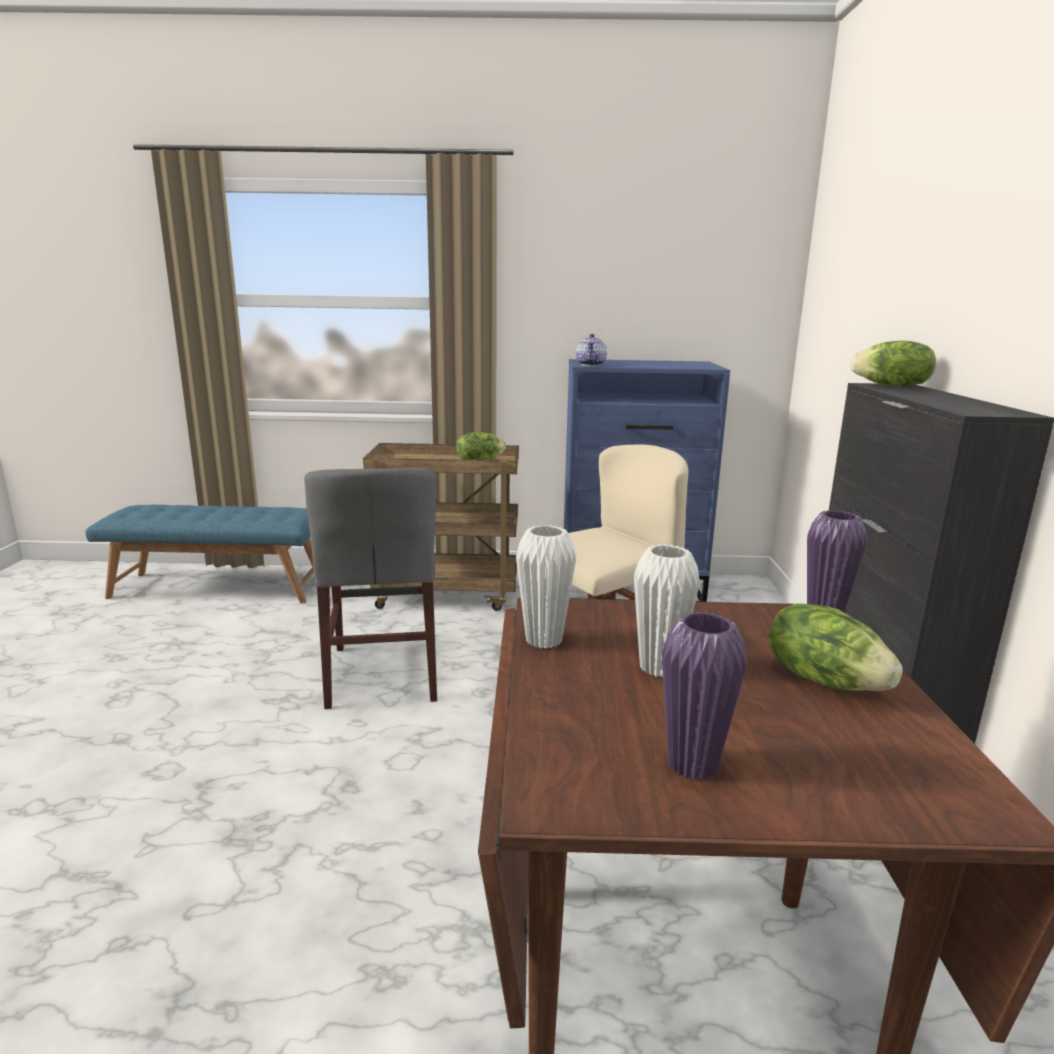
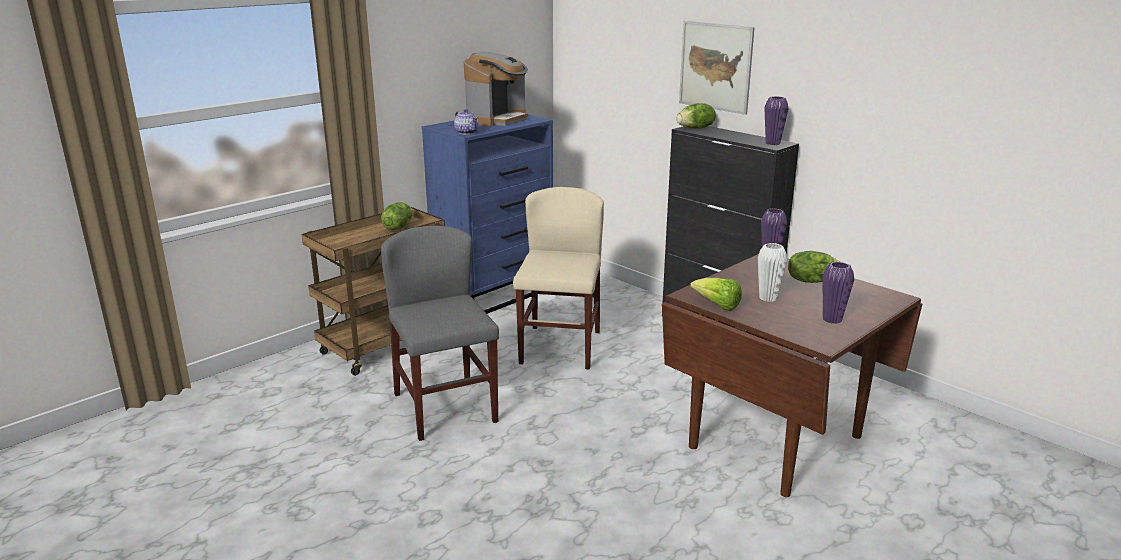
camera: 45 degrees left, 5 degrees up
blue bench [85,505,314,604] -> none
grey chair [304,468,437,709] -> grey chair turned 150 degrees counterclockwise [381,226,499,441]
white vase [516,525,576,649] -> lettuce [690,278,742,311]
none -> coffee machine [464,52,528,127]
none -> picture [679,21,755,115]
none -> purple vase [764,96,788,145]

